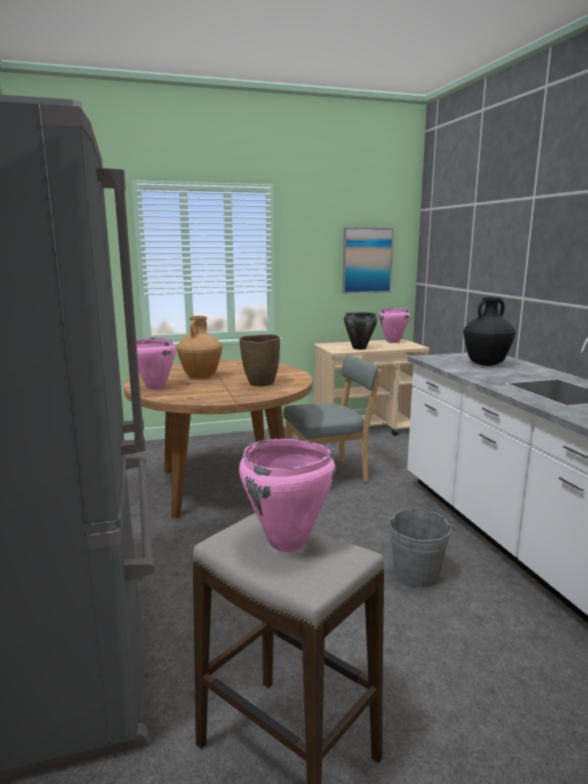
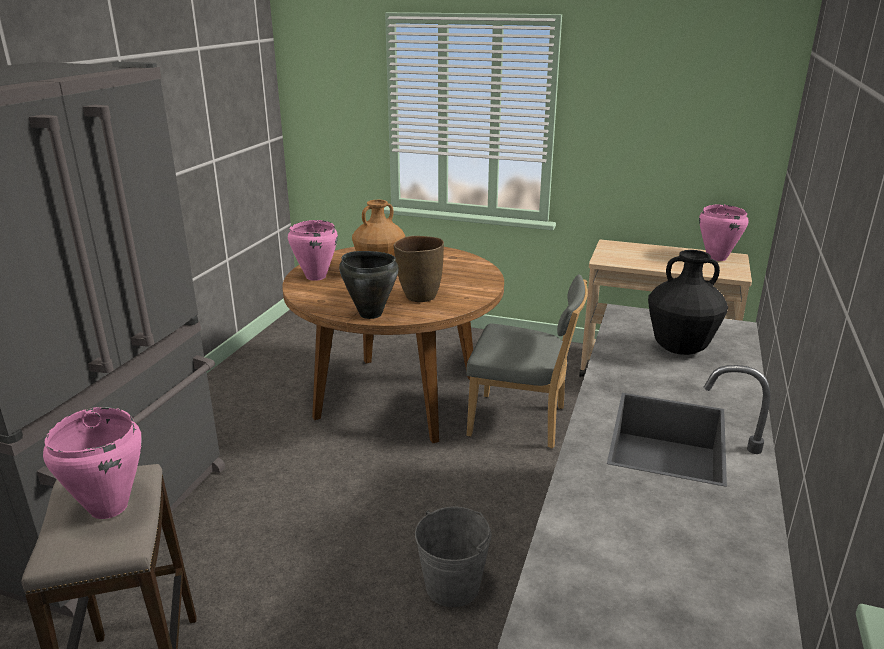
camera: 35 degrees right, 10 degrees up
picture [342,228,394,294] -> none
black cooking pot [344,312,377,350] -> black cooking pot moved to [339,251,399,319]

